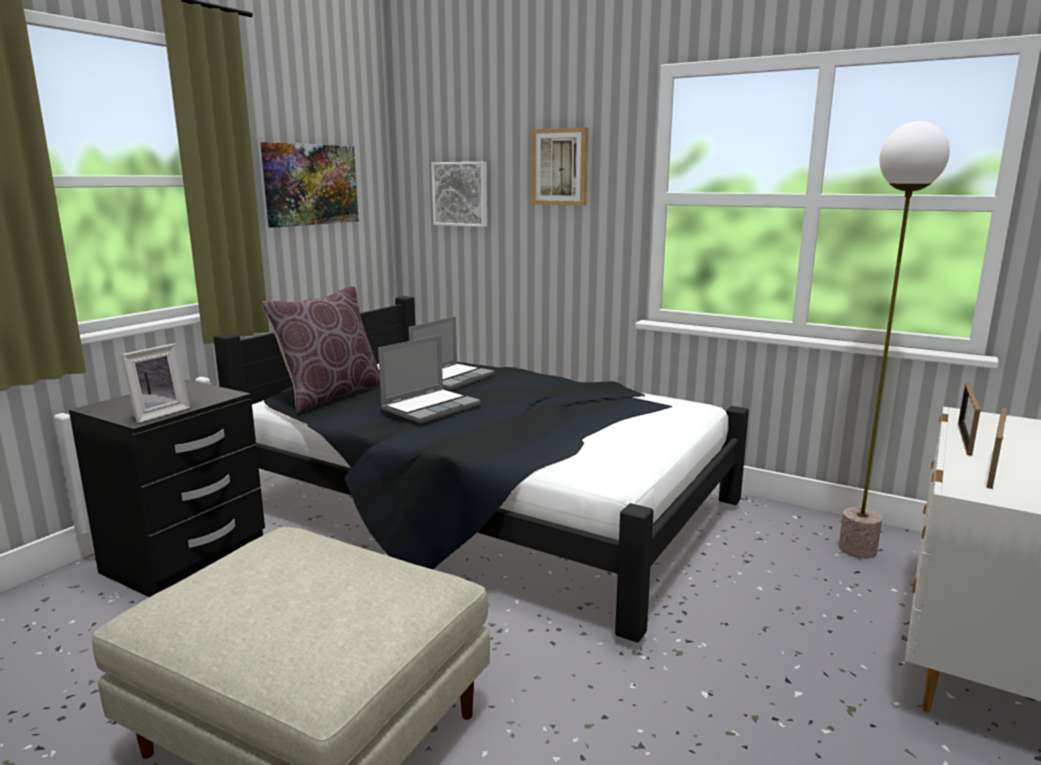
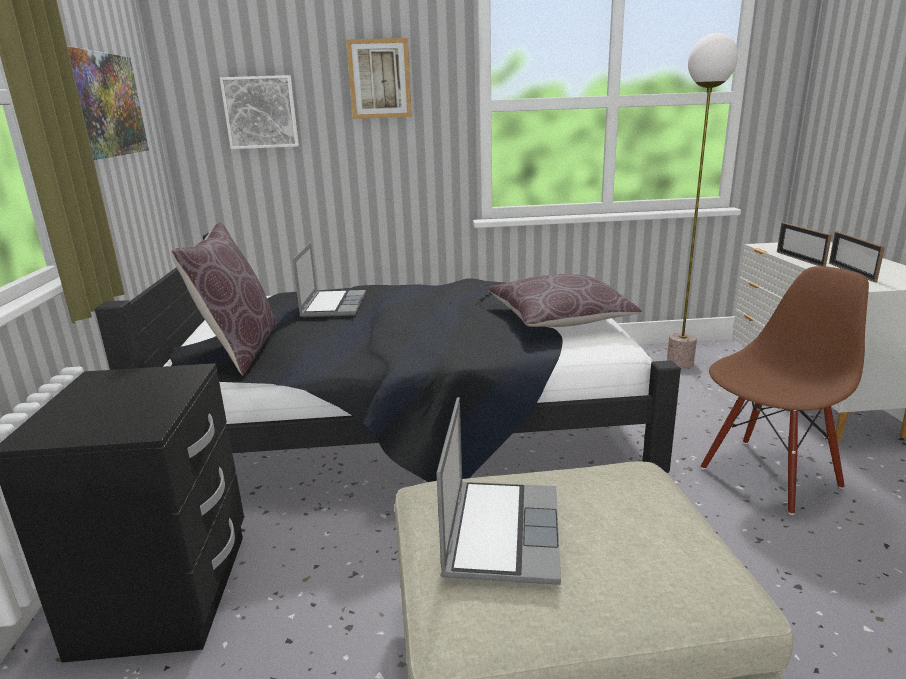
camera: 35 degrees left, 5 degrees up
picture frame [120,344,190,423] -> none
laptop [378,335,481,423] -> laptop moved to [436,397,561,585]
none -> brown pillow [488,274,642,327]
none -> brown chair [701,266,869,515]

